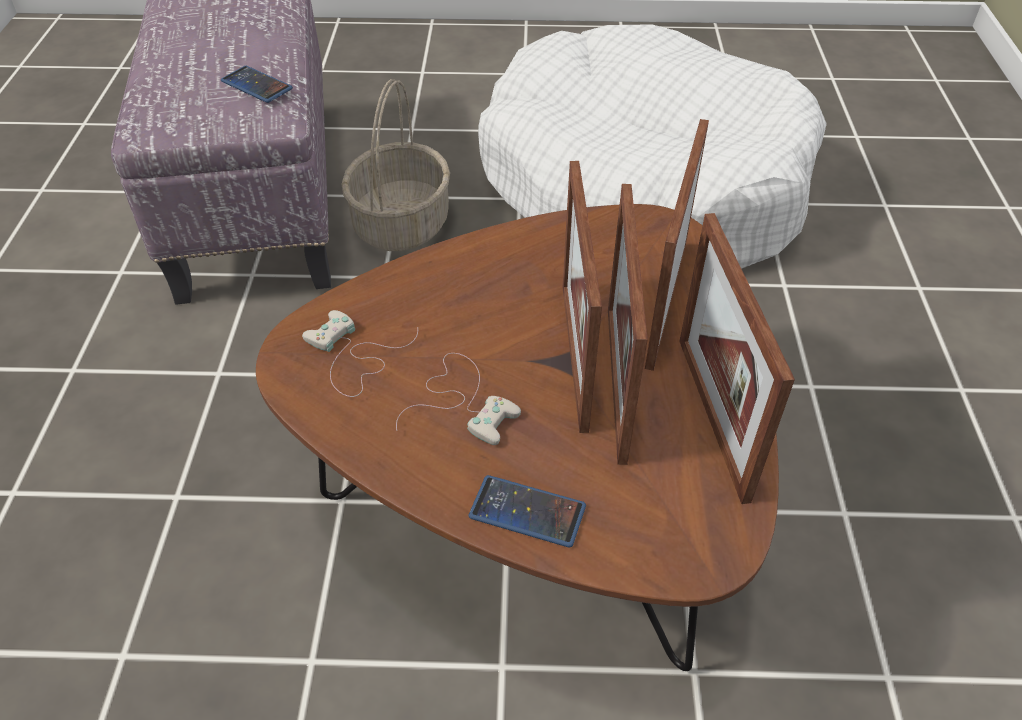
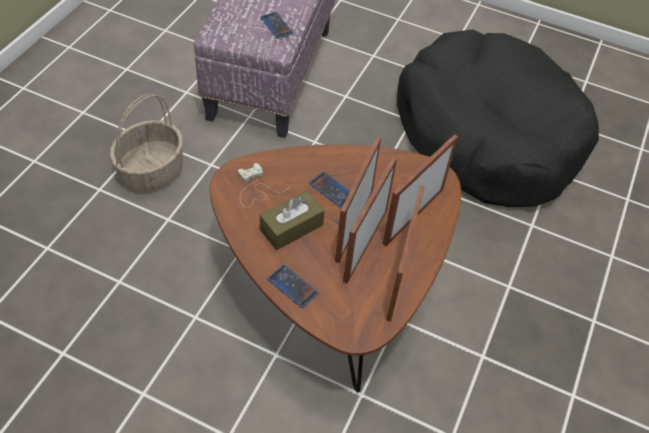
camera: 20 degrees right, 5 degrees up
basket [341,79,450,251] -> basket moved to [110,94,183,191]
white game controller [396,353,521,445] -> brown tissue box [260,191,324,250]
white dog bed [478,24,827,269] -> black dog bed [397,30,599,207]
none -> phone [309,172,350,208]

